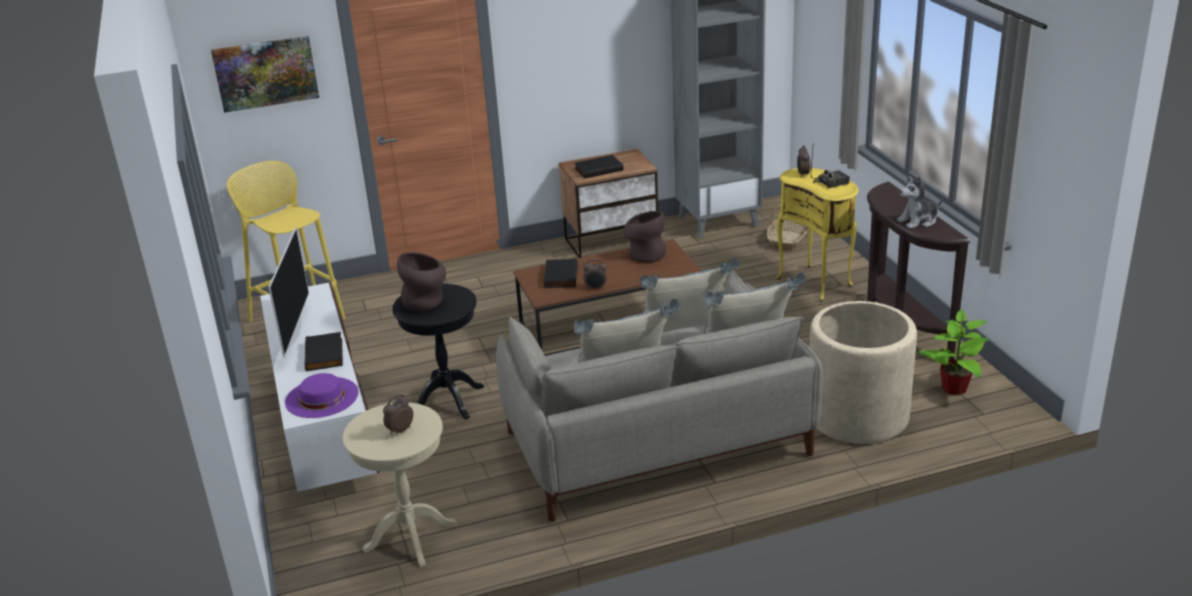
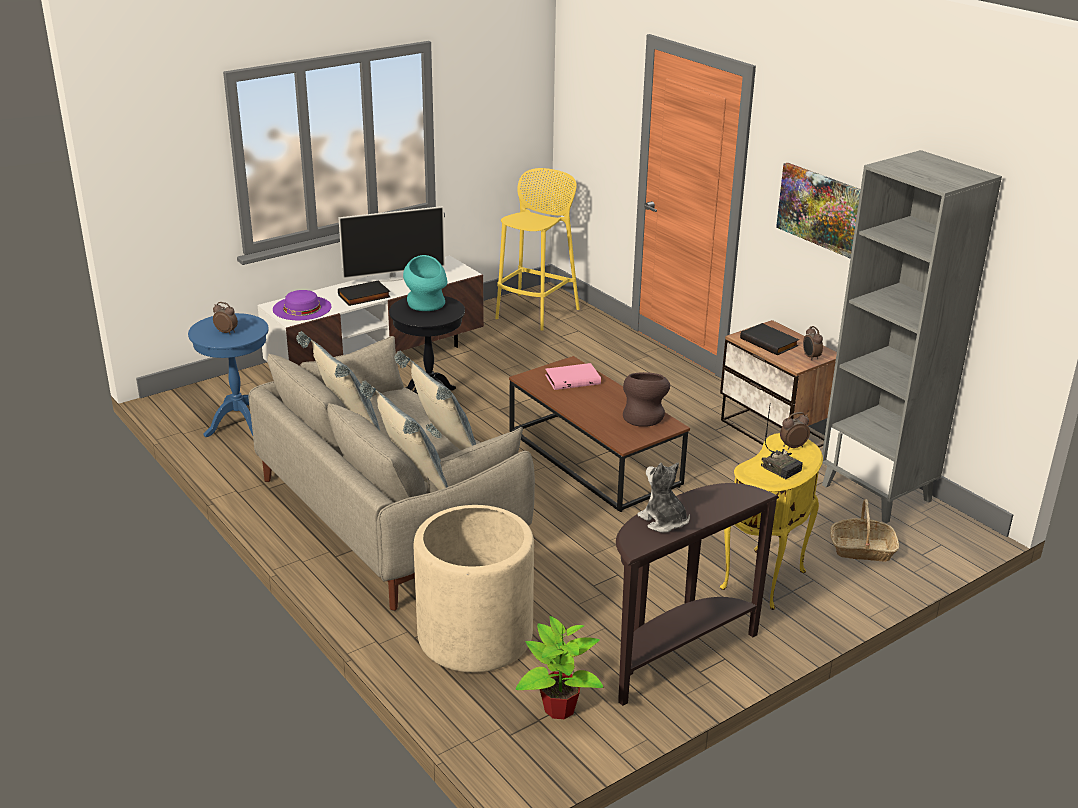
camera: 70 degrees right, 0 degrees up
picture [211,36,319,113] -> picture moved to [776,163,861,259]
beige side table [343,402,457,568] -> blue side table [188,313,269,437]
brown vase [397,252,446,312] -> turquoise vase [403,255,447,311]
black book [543,258,578,288] -> pink book [545,363,601,390]
alarm clock [583,259,607,290] -> alarm clock moved to [803,326,823,361]

